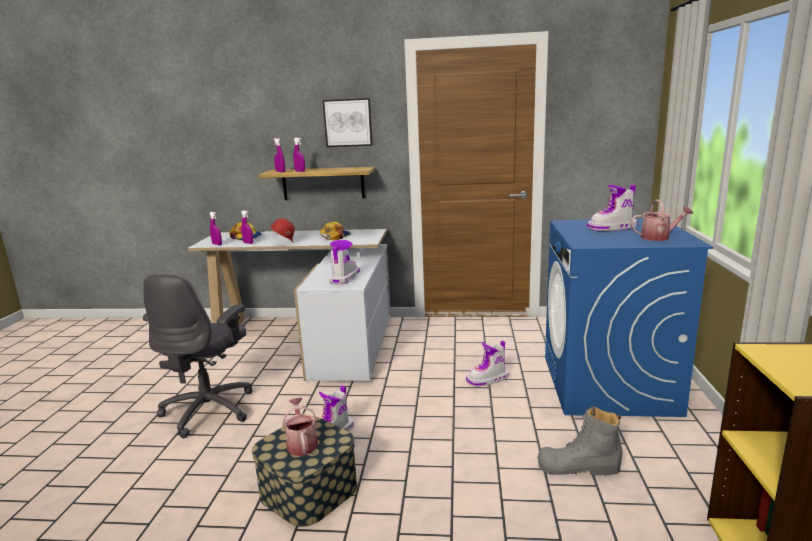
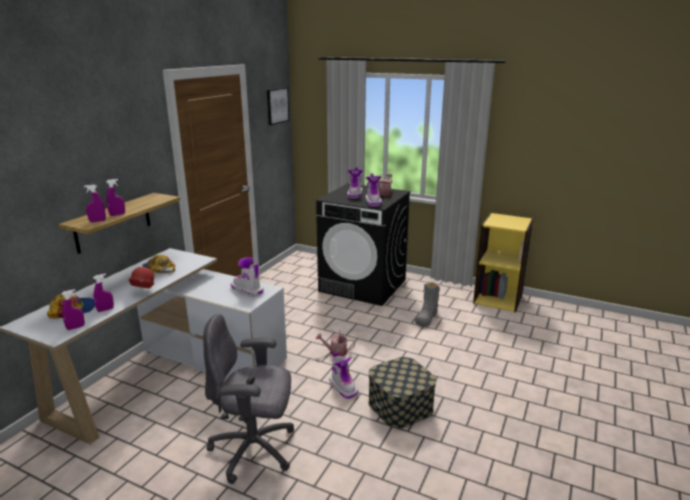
camera: 70 degrees left, 5 degrees up
grey office chair [143,273,253,438] -> grey office chair turned 150 degrees clockwise [203,314,294,484]
watering can [282,398,318,456] -> watering can moved to [316,329,355,357]
picture [323,98,373,147] -> picture moved to [267,87,289,125]
boot [466,340,509,387] -> boot moved to [365,174,382,206]
blue washing machine [545,218,713,417] -> black washing machine [316,183,411,306]

